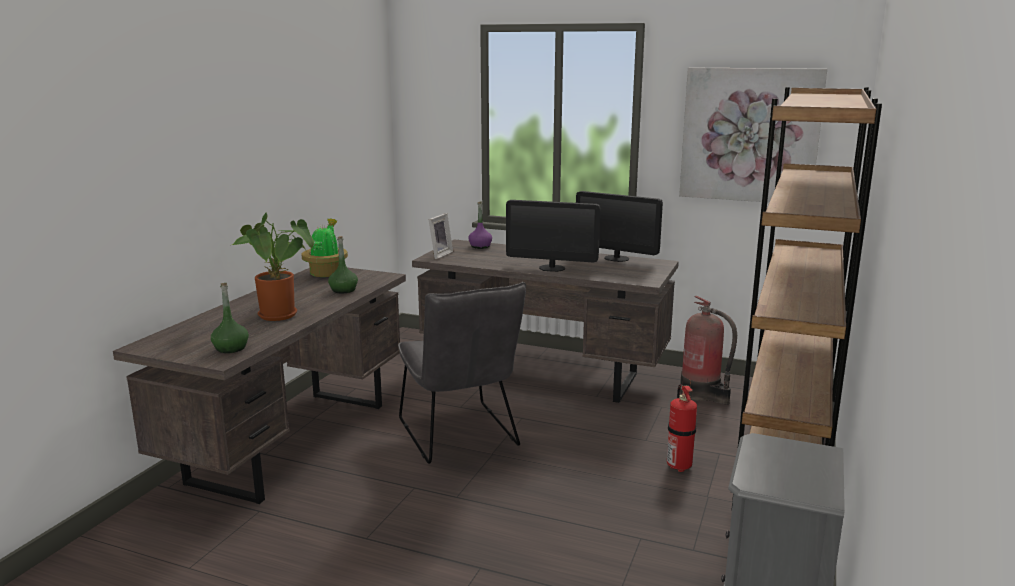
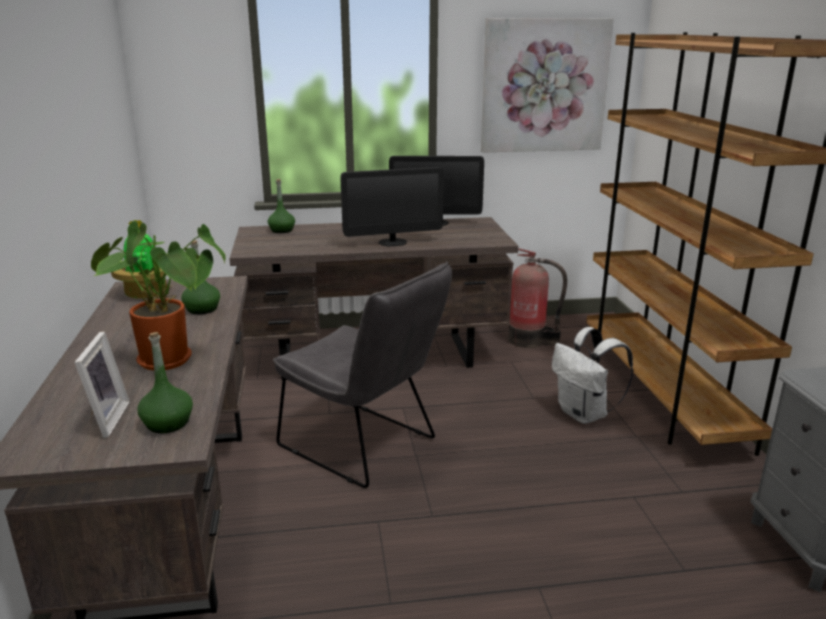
camera: 30 degrees left, 5 degrees up
picture frame [428,213,453,259] -> picture frame moved to [74,331,130,438]
purple bottle [468,201,492,249] -> green bottle [268,179,295,233]
fire extinguisher [667,382,697,472] -> white backpack [552,327,634,424]

